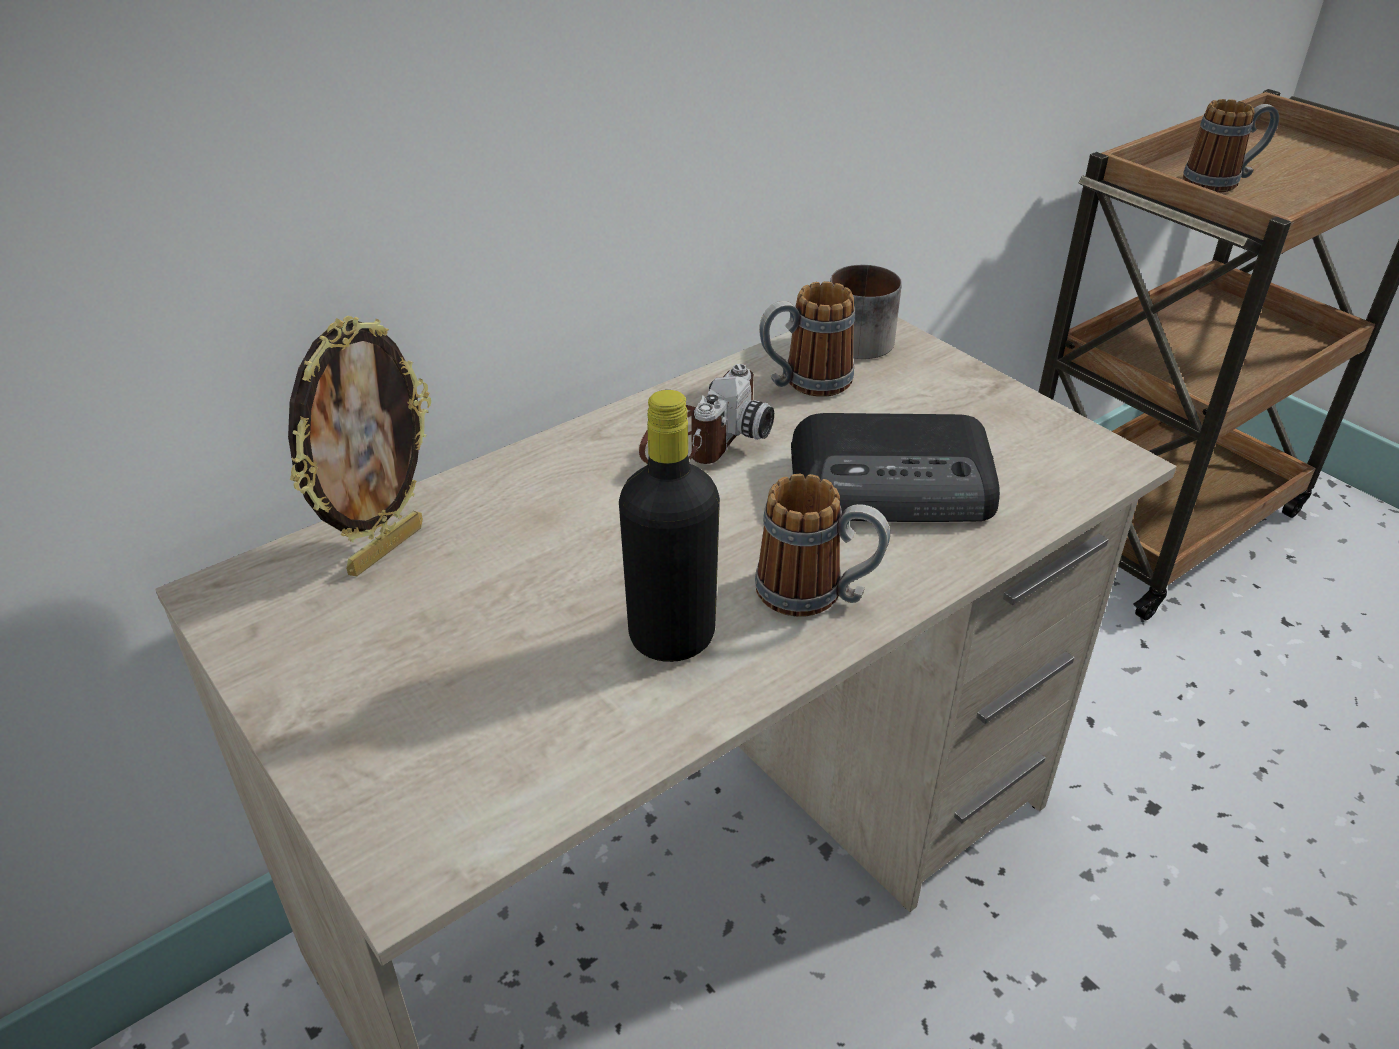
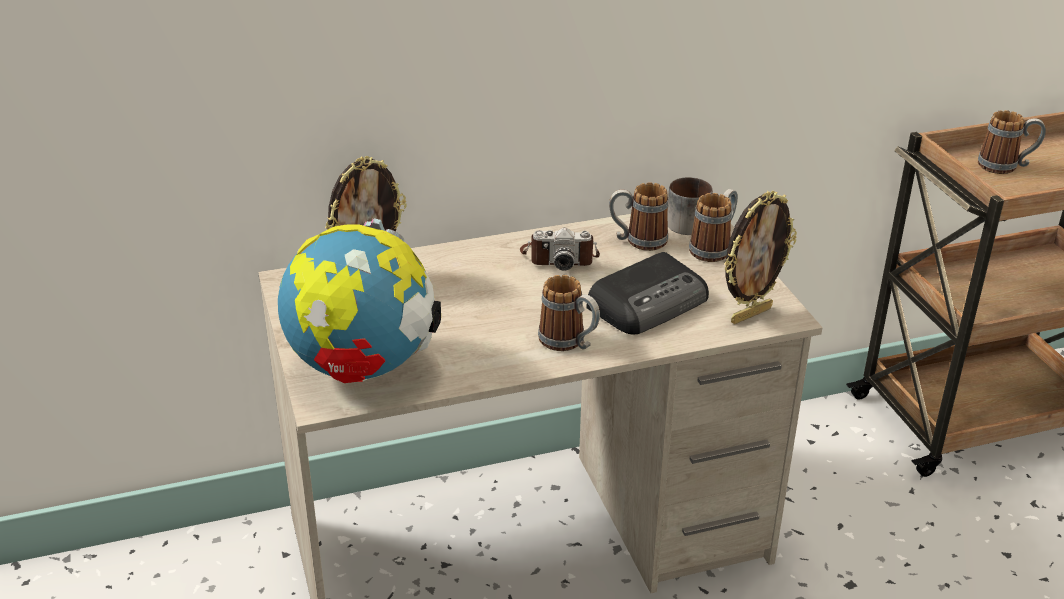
camera: 20 degrees right, 5 degrees down
black bottle [619,390,720,662] -> none
camera [639,364,774,464] -> camera turned 45 degrees clockwise [520,228,600,271]
radio [791,413,1000,522] -> radio turned 60 degrees counterclockwise [586,252,709,334]
none -> globe [278,218,441,383]
none -> mug [689,189,738,262]
none -> picture frame [724,191,797,324]

